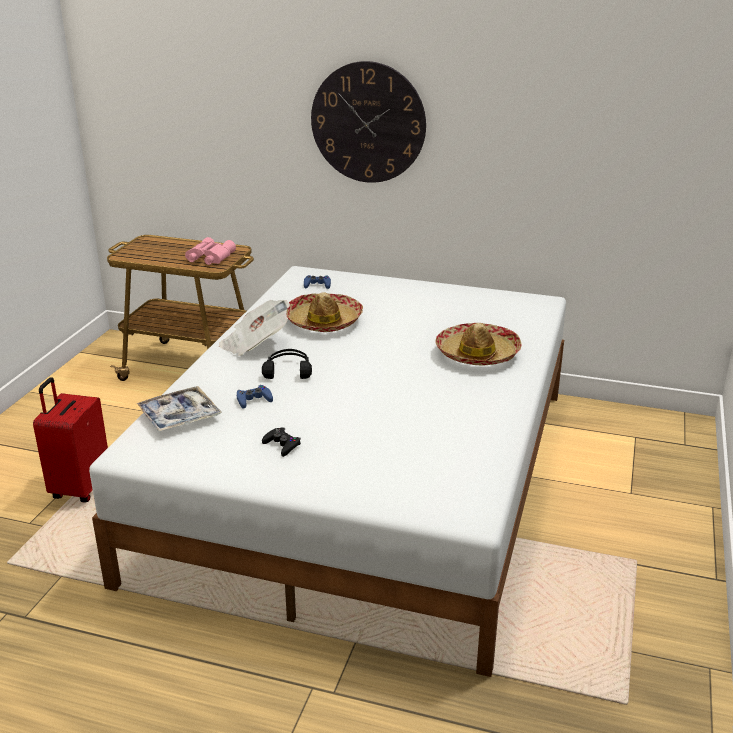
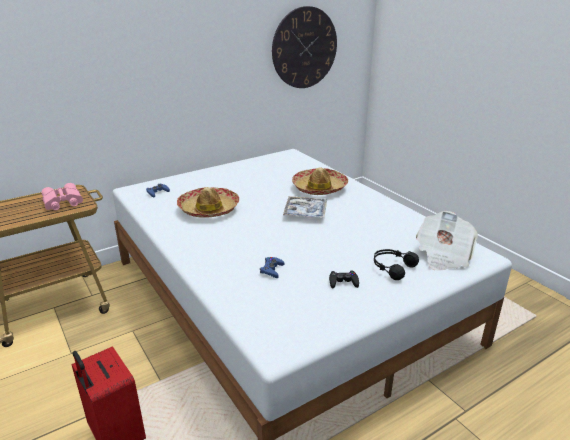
camera: 50 degrees left, 0 degrees up
tray [136,386,221,432] -> tray moved to [283,196,327,218]
newspaper [219,300,290,356] -> newspaper moved to [416,211,478,271]
black headphones [262,349,312,379] -> black headphones moved to [374,249,419,280]
wall clock [311,61,426,183] -> wall clock moved to [272,6,337,88]

